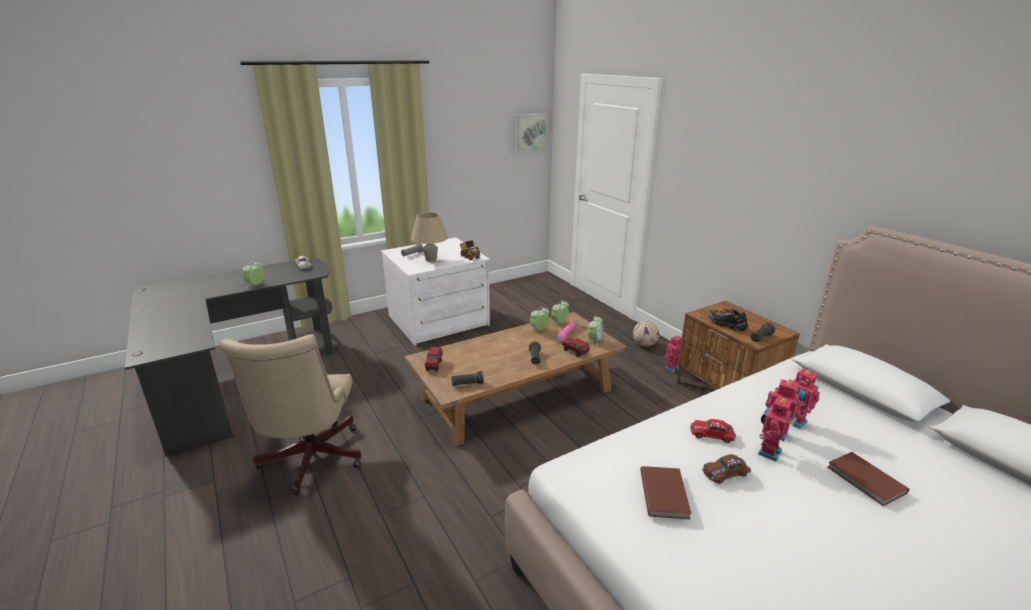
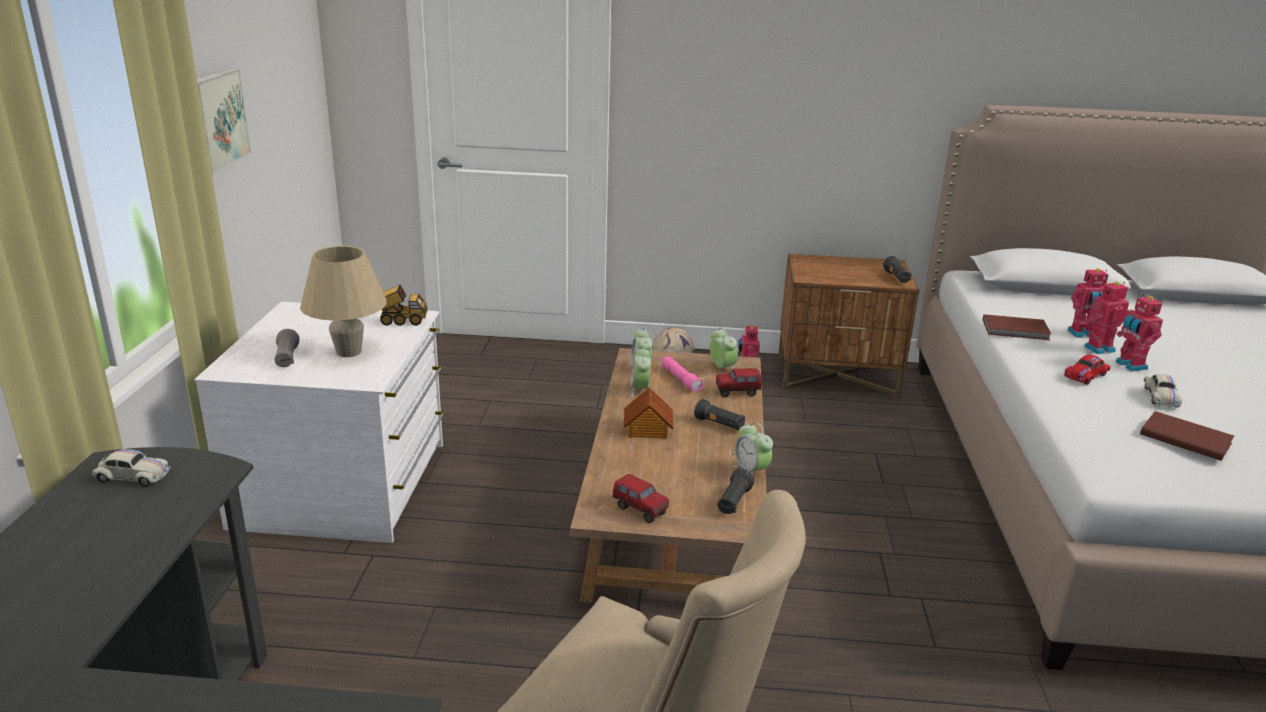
camera: 55 degrees left, 0 degrees up
alarm clock [243,261,265,288] -> alarm clock moved to [733,422,773,483]
picture [515,114,547,152] -> picture moved to [197,68,251,173]
brown toy car [702,454,751,484] -> white toy car [1144,374,1182,407]
black shoe [708,309,748,331] -> none
brown book [827,452,909,506] -> brown book moved to [983,314,1051,340]
none -> toy house [624,387,674,439]

